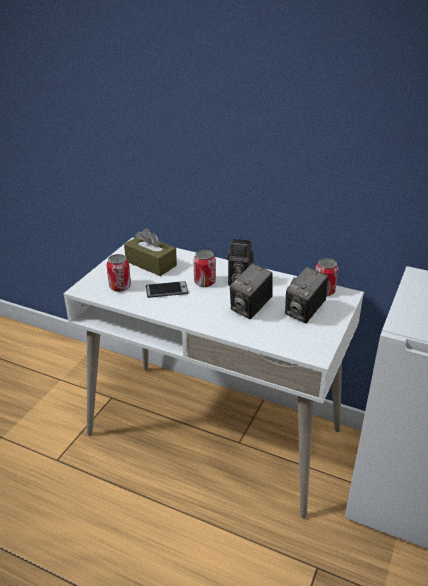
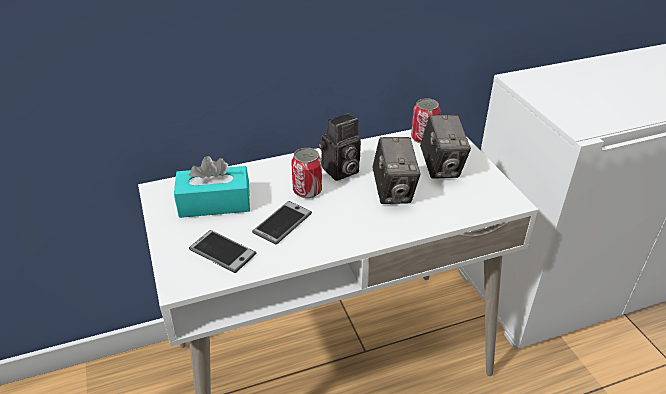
camera: 45 degrees left, 5 degrees up
can [107,254,131,292] -> phone [189,230,256,273]
brown tissue box [124,228,177,276] -> turquoise tissue box [174,156,250,218]

